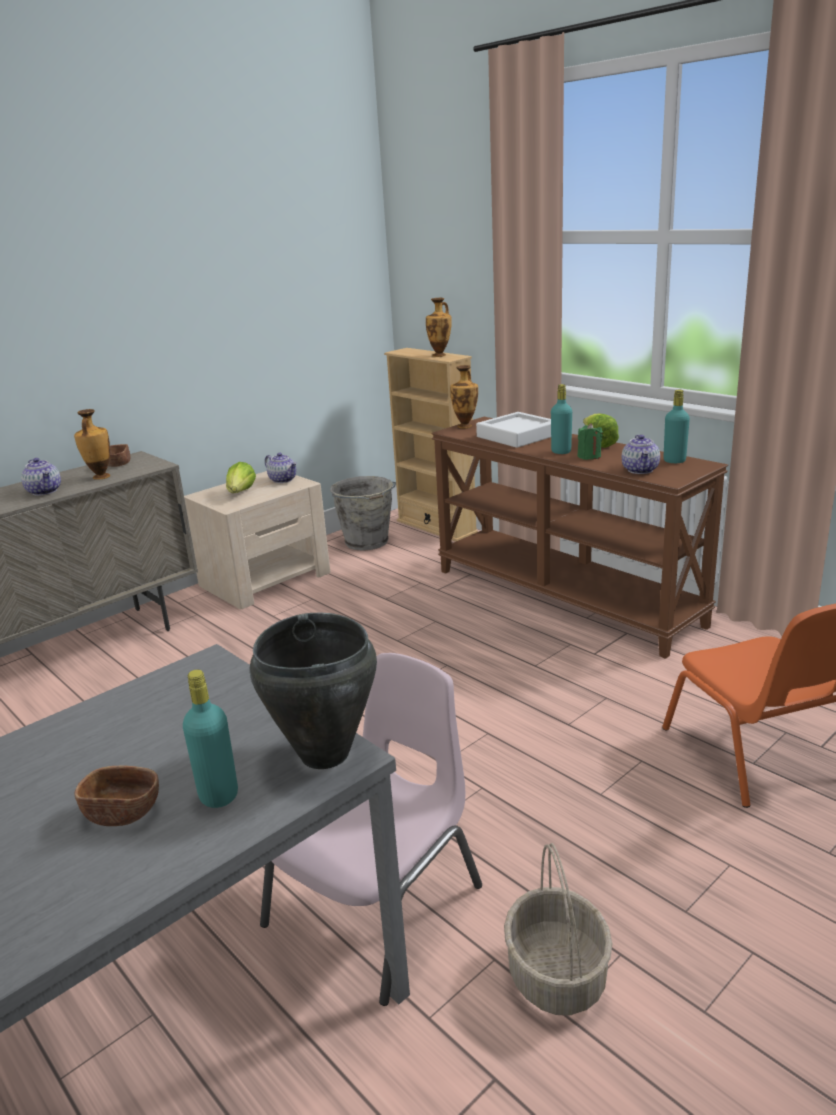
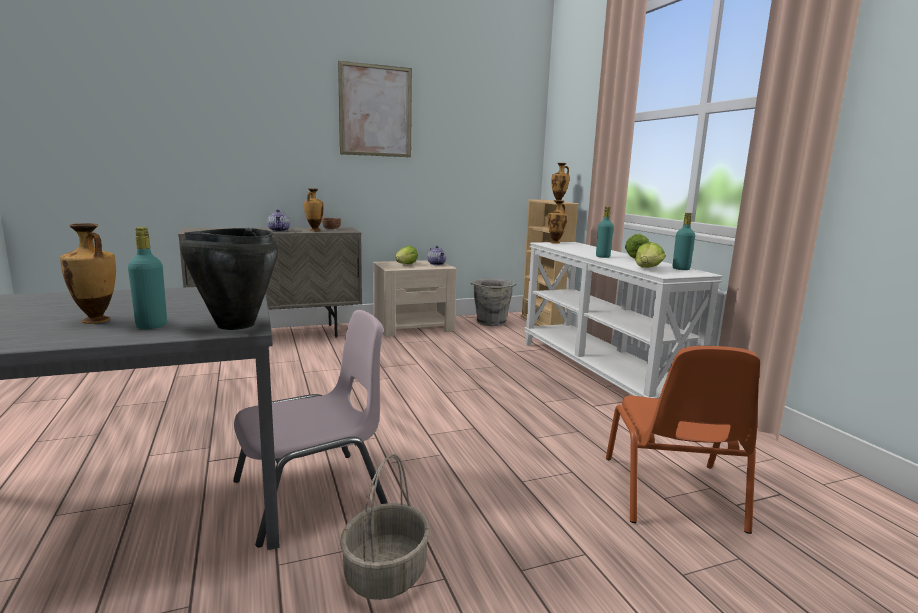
camera: 20 degrees right, 10 degrees down
brown bowl [74,766,159,826] -> vase [60,223,116,324]
brown console table [431,417,728,659] -> white console table [524,242,723,399]
white tray [476,412,551,448] -> none
green candle [577,423,603,460] -> none
teapot [622,435,660,474] -> lettuce [635,242,665,268]
none -> picture [338,61,412,157]

